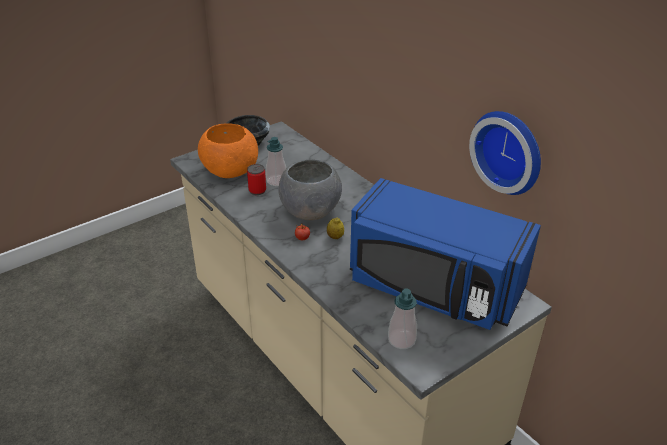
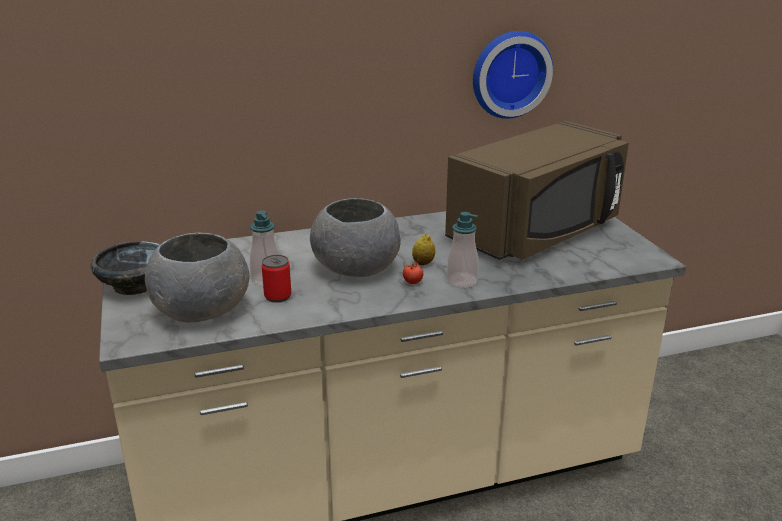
camera: 70 degrees left, 10 degrees down
orange bowl [198,123,258,178] -> grey bowl [145,232,249,322]
blue microwave [350,178,541,330] -> brown microwave [445,121,629,260]
soap dispenser [388,288,417,349] -> soap dispenser moved to [446,212,479,288]

